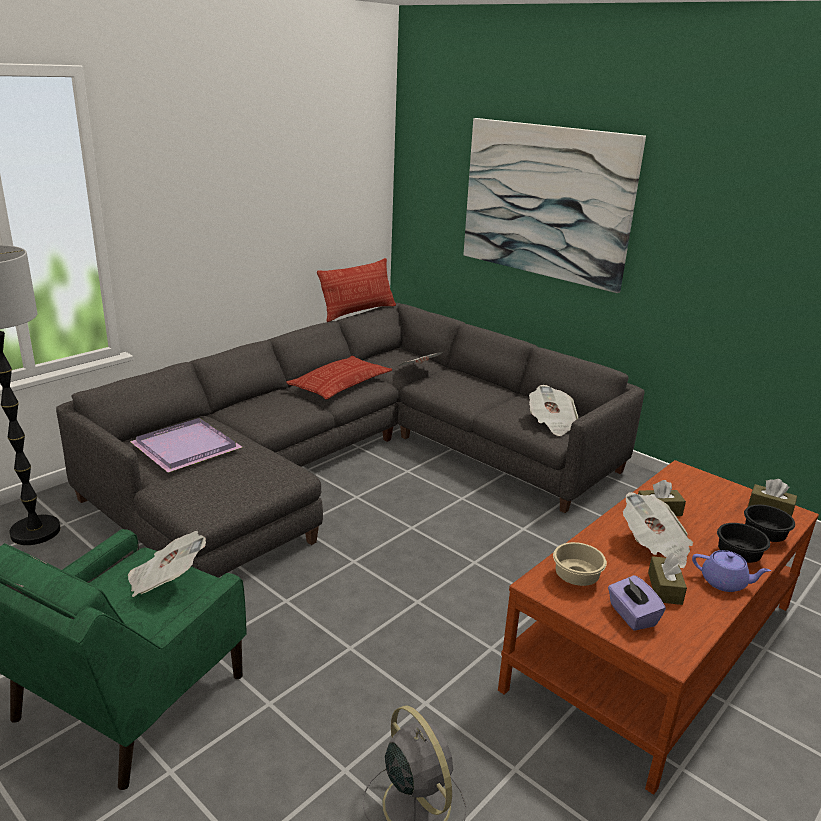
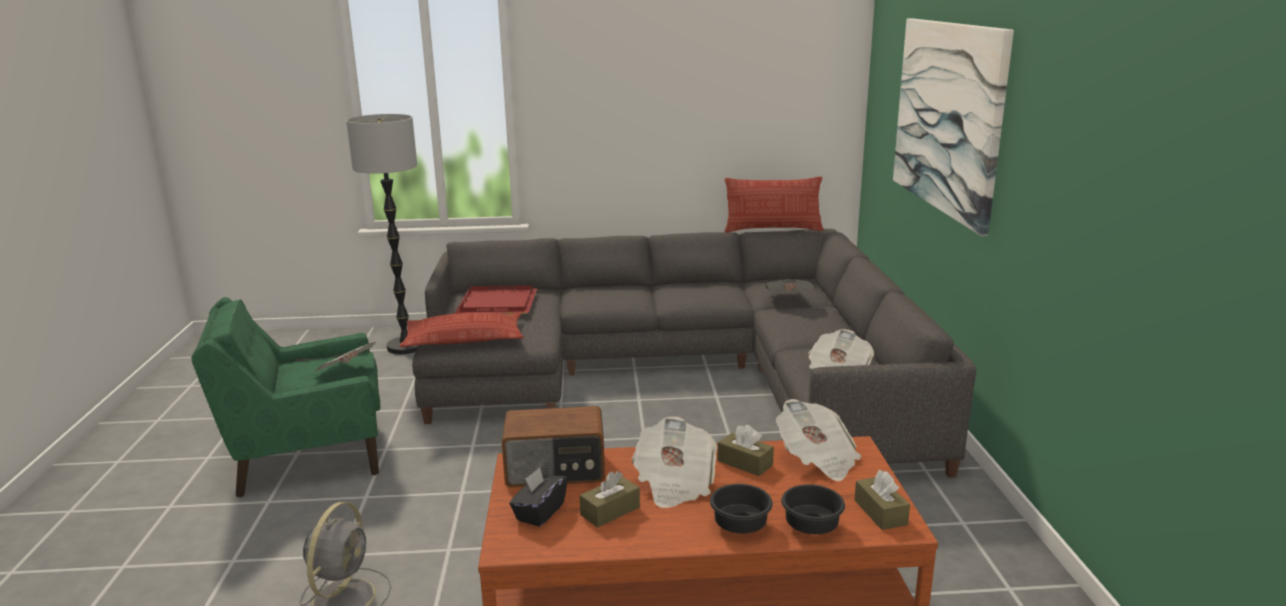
camera: 45 degrees right, 5 degrees down
purple tray [130,418,242,473] -> red tray [455,286,537,314]
pillow [286,356,392,400] -> pillow moved to [400,313,524,347]
beige bowl [553,542,607,586] -> radio [502,406,605,487]
purple tissue box [608,575,666,631] -> black tissue box [509,467,567,527]
purple teapot [692,550,771,592] -> none
none -> newspaper [776,399,861,481]

